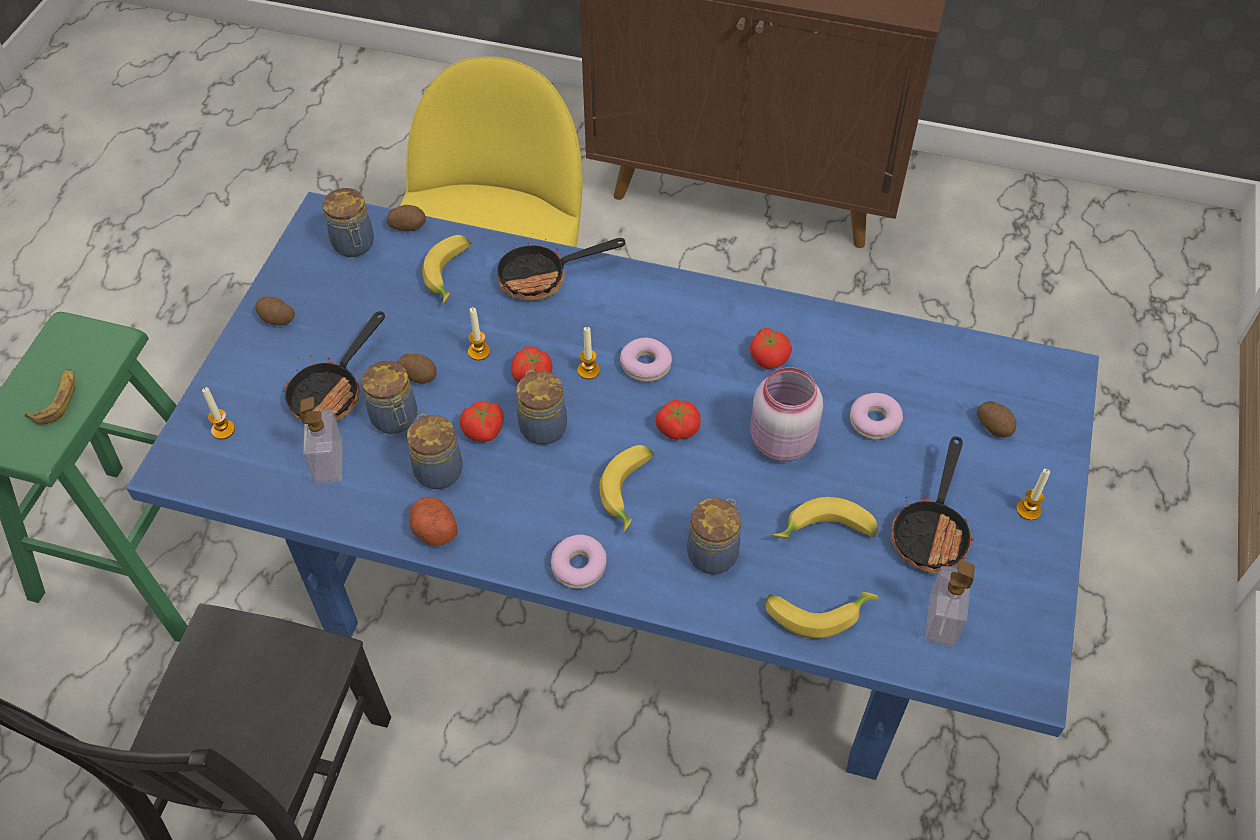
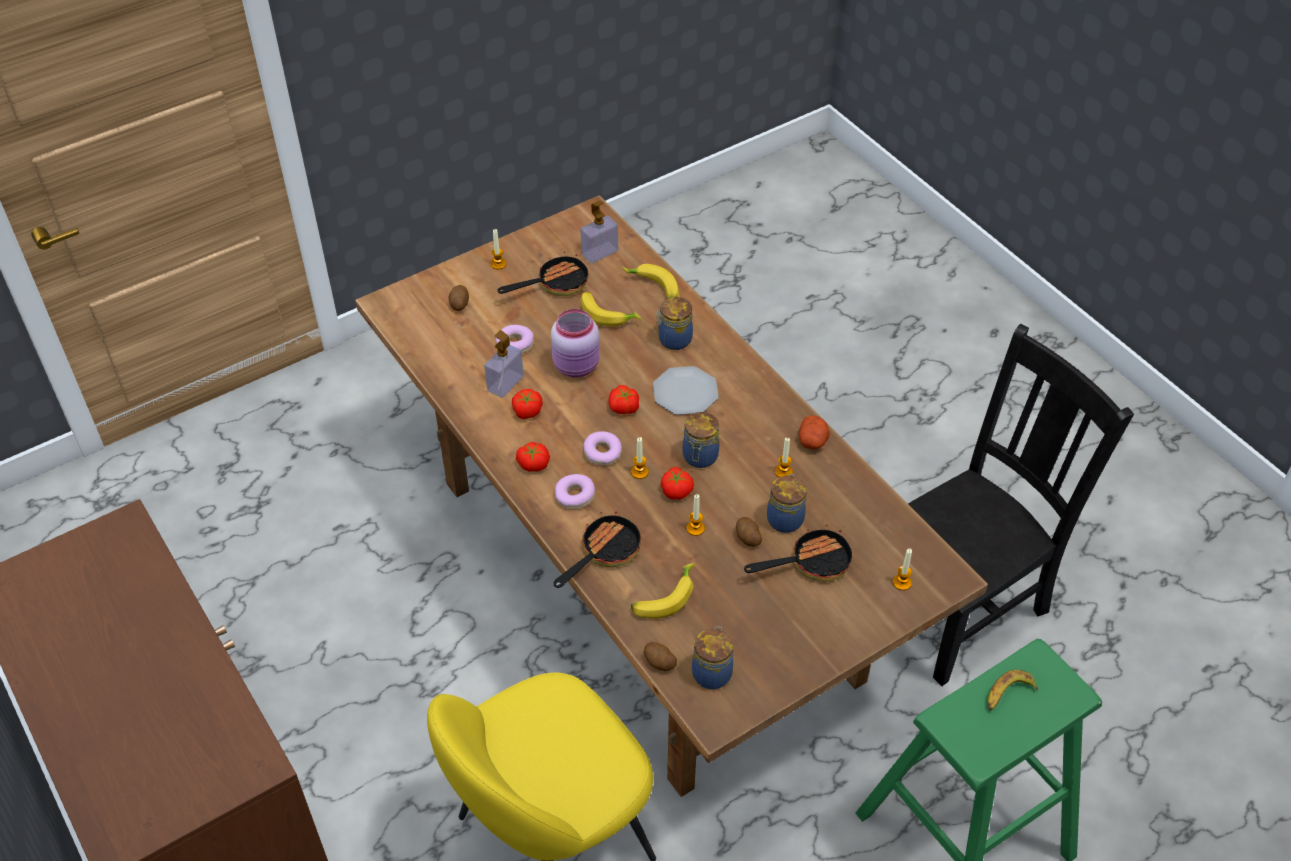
camera: 140 degrees left, 5 degrees down
blue dining table [126,192,1099,780] -> brown dining table [355,195,988,797]
potato [255,296,295,325] -> none
soap dispenser [300,397,343,484] -> soap dispenser moved to [484,330,524,398]
jar [407,414,463,489] -> candle [775,438,793,477]
tomato [459,401,504,442] -> tomato moved to [516,442,550,472]
frying pan [497,238,626,301] -> frying pan turned 75 degrees counterclockwise [554,511,642,588]
donut [551,535,607,589] -> donut moved to [555,474,595,509]
banana [599,445,654,533] -> plate [653,366,719,415]

